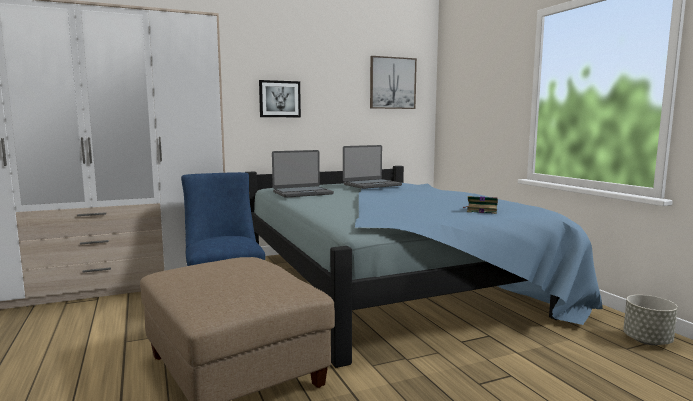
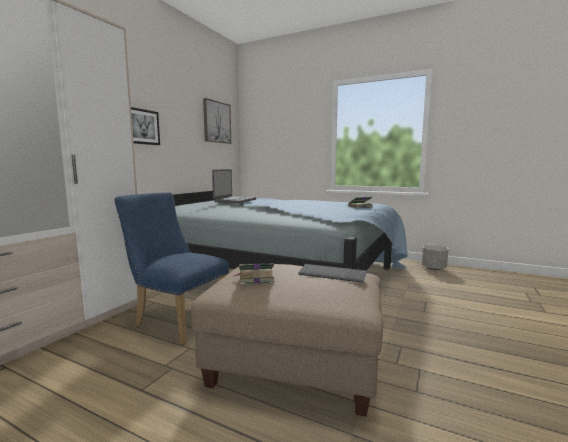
camera: 40 degrees left, 0 degrees up
laptop [272,150,334,198] -> none
none -> book [233,263,275,284]
none -> keyboard [298,264,367,283]

